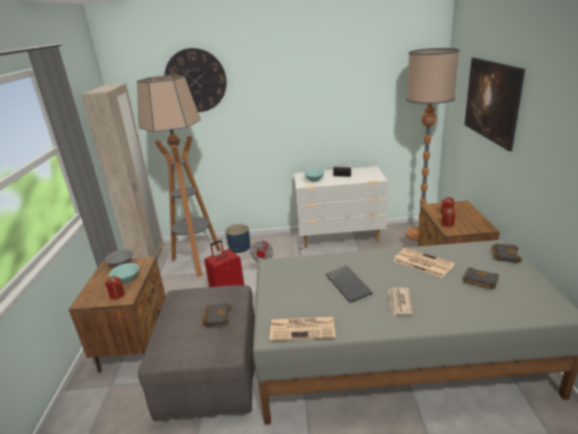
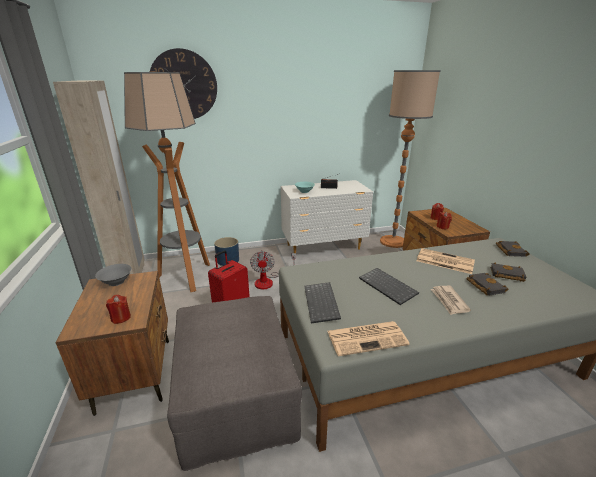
camera: 15 degrees left, 0 degrees up
turquoise bowl [109,263,139,284] -> none
black book [203,303,232,327] -> black book moved to [466,273,508,296]
picture [464,58,525,151] -> none
none -> keyboard [304,282,341,323]

